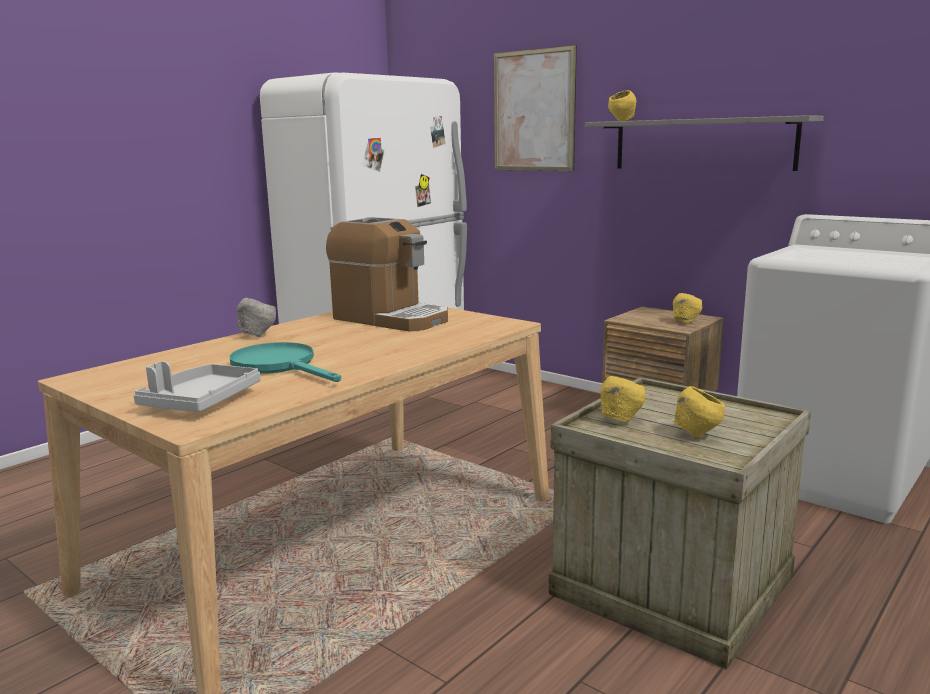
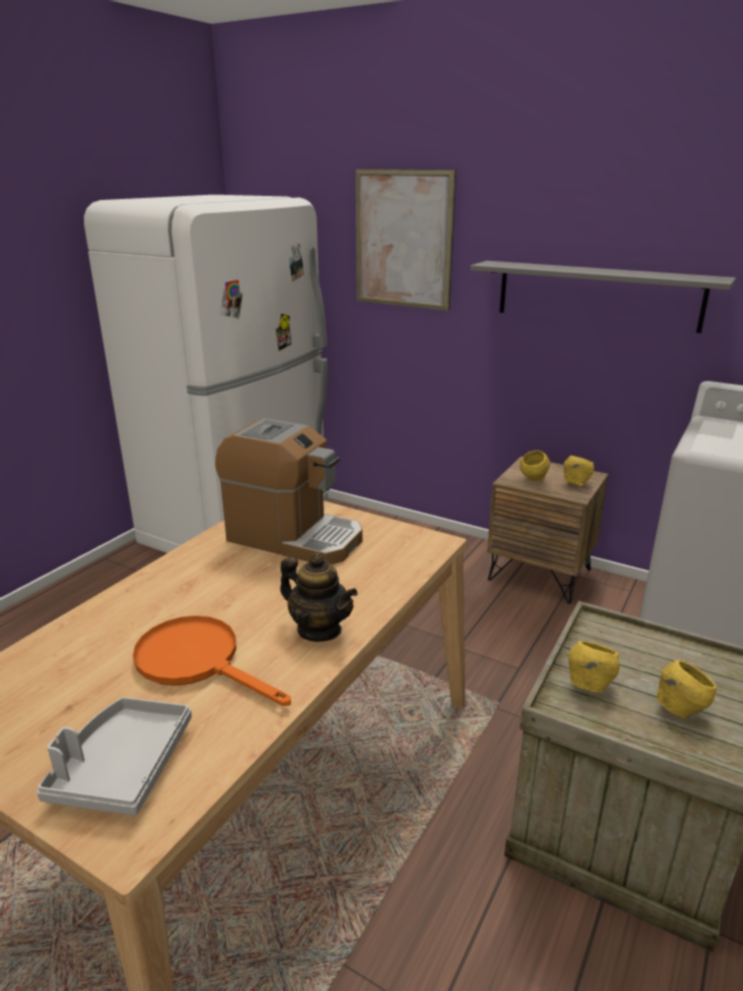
camera: 10 degrees left, 10 degrees up
turquoise frying pan [229,342,341,382] -> orange frying pan [133,615,291,706]
grey bowl [237,298,276,337] -> none
yellow bowl [608,90,637,121] -> yellow bowl moved to [520,450,550,482]
none -> teapot [280,553,358,642]

